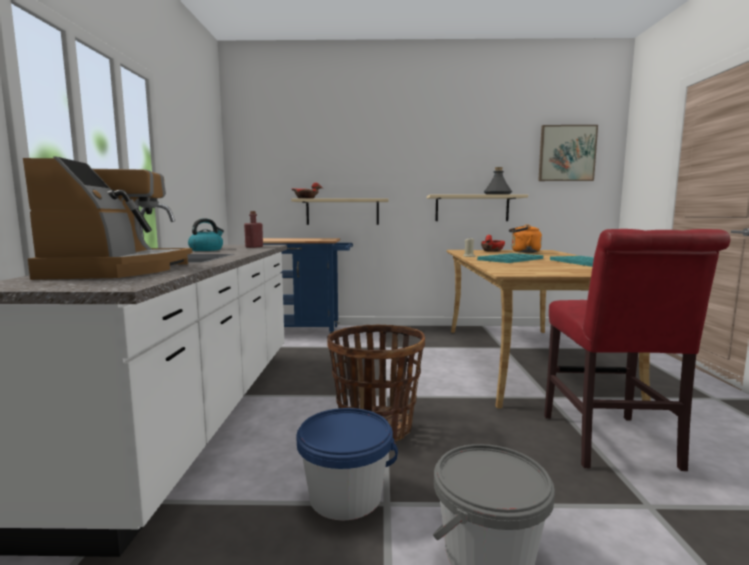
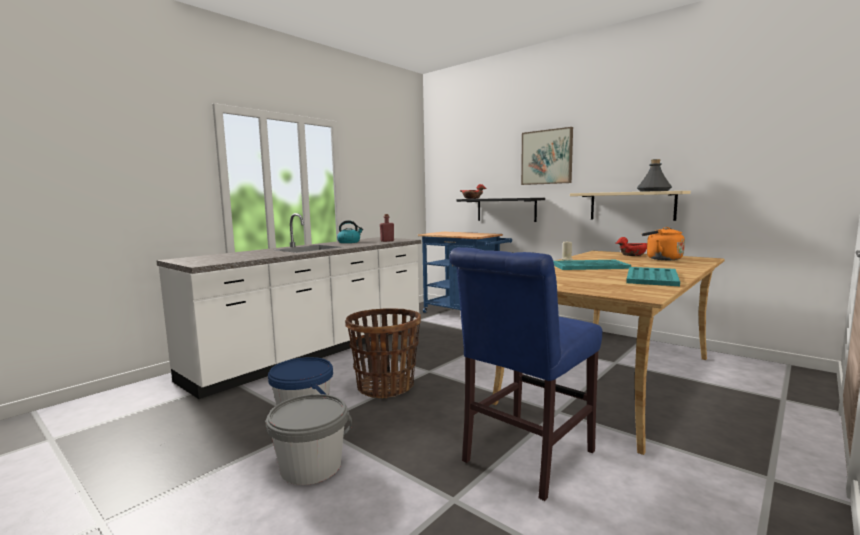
camera: 40 degrees right, 0 degrees up
coffee machine [23,156,192,280] -> none
beige shelf [291,198,389,225] -> black shelf [456,198,545,222]
picture [538,125,598,181] -> picture moved to [521,127,573,185]
red chair [544,229,730,471] -> blue chair [449,247,602,501]

